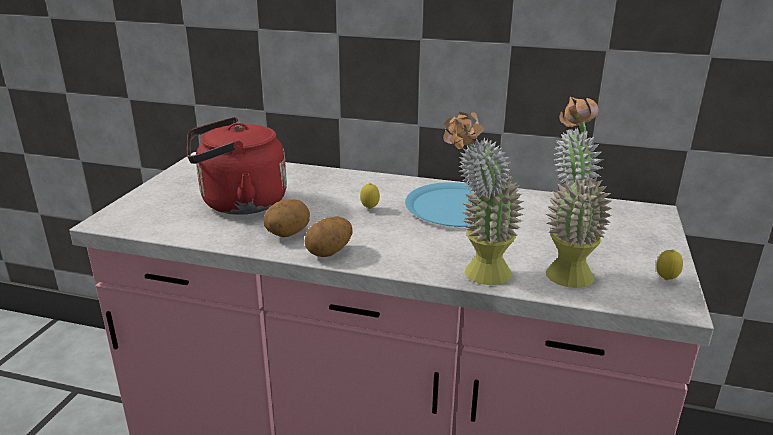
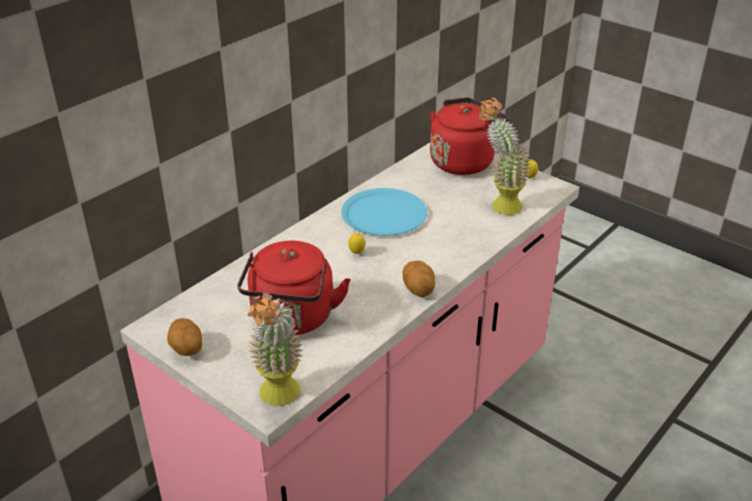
camera: 65 degrees left, 10 degrees up
potato [264,200,310,237] -> potato moved to [167,318,202,356]
potted plant [443,111,524,285] -> potted plant moved to [248,292,303,406]
none -> red kettle [430,97,511,175]

